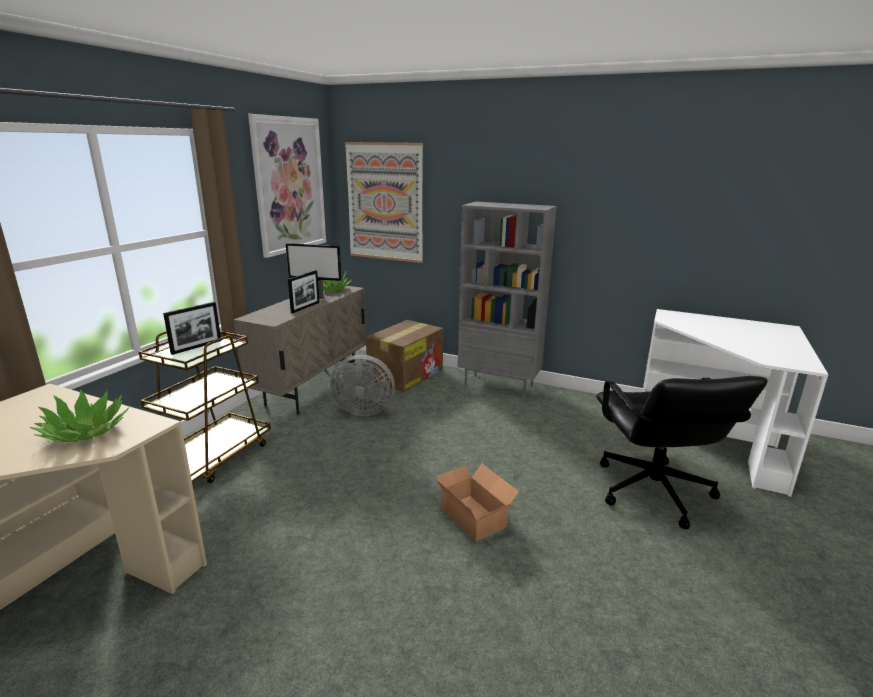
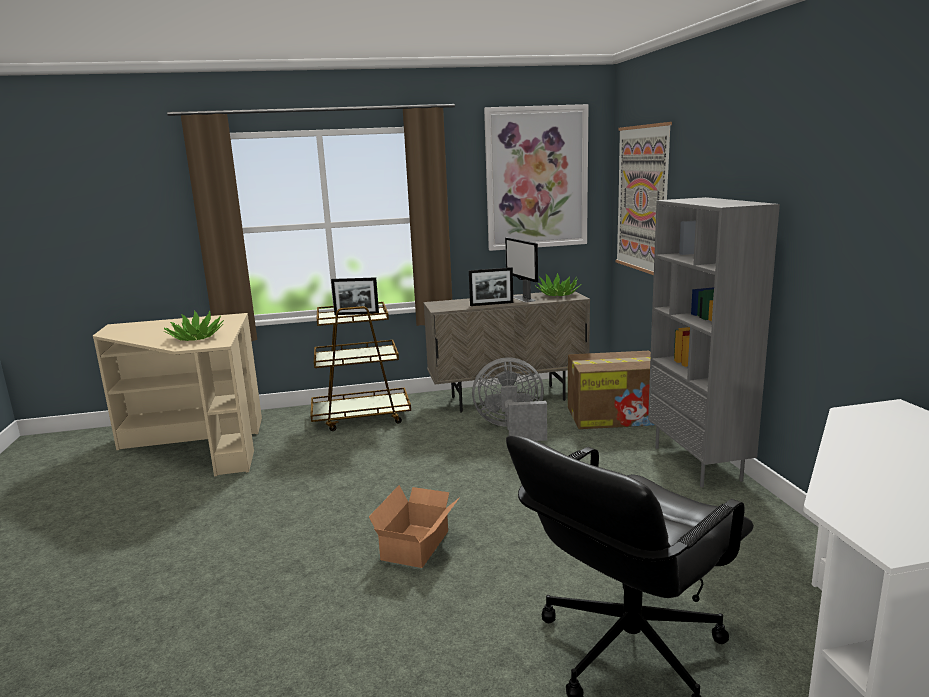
camera: 55 degrees right, 5 degrees down
grey fan [330,355,395,416] -> grey fan turned 120 degrees clockwise [472,357,547,441]

